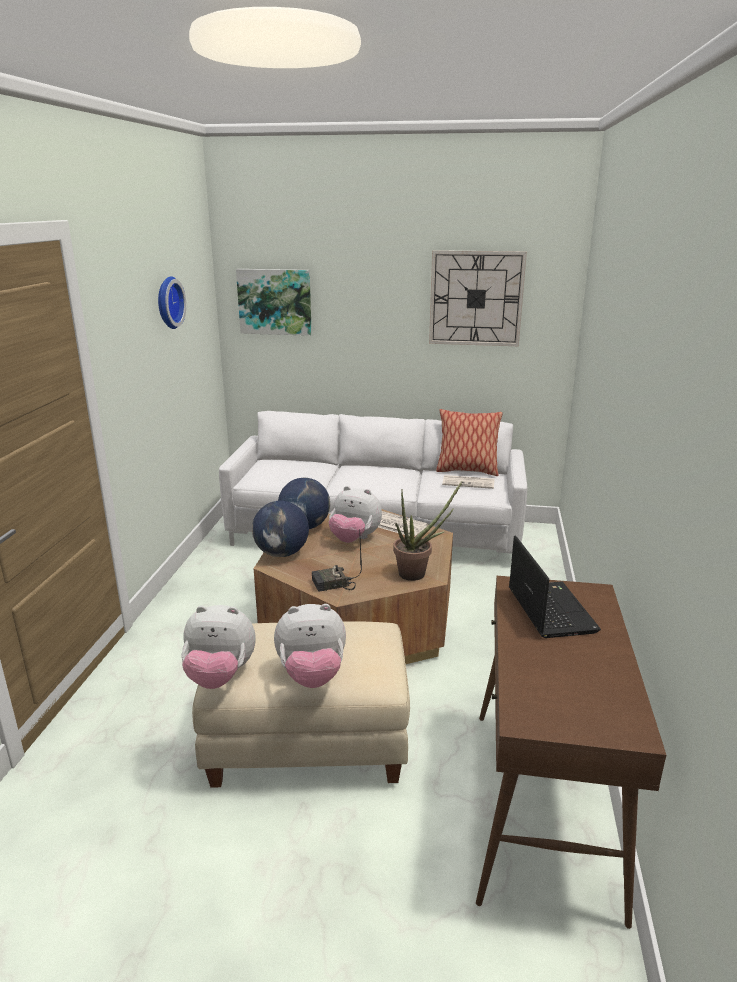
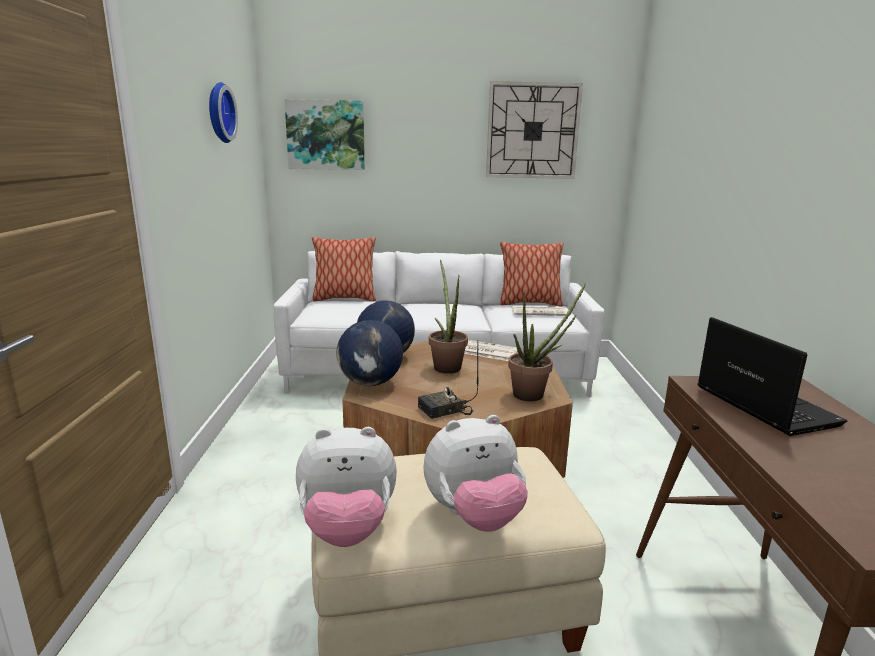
camera: 10 degrees left, 5 degrees down
plush toy [329,486,382,543] -> potted plant [429,260,468,374]
none -> pillow [312,237,376,301]

